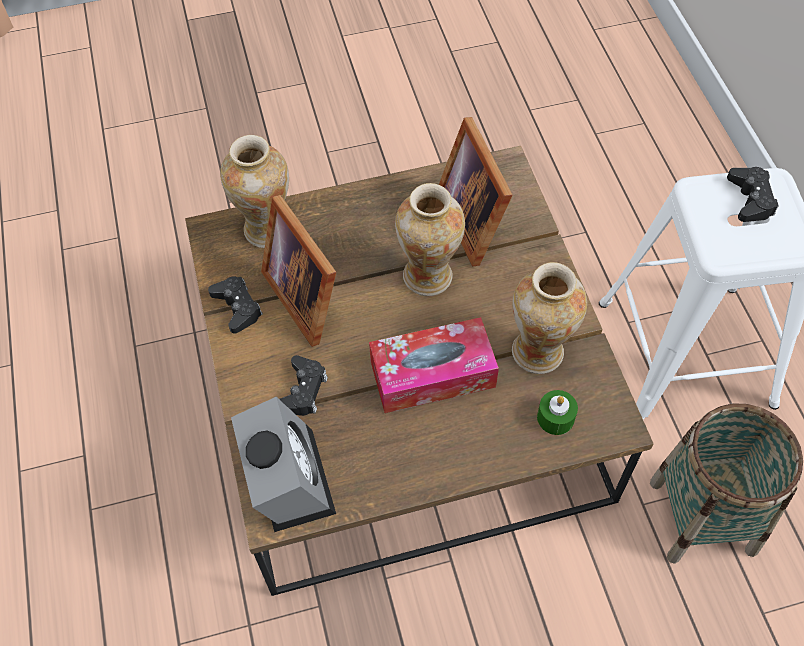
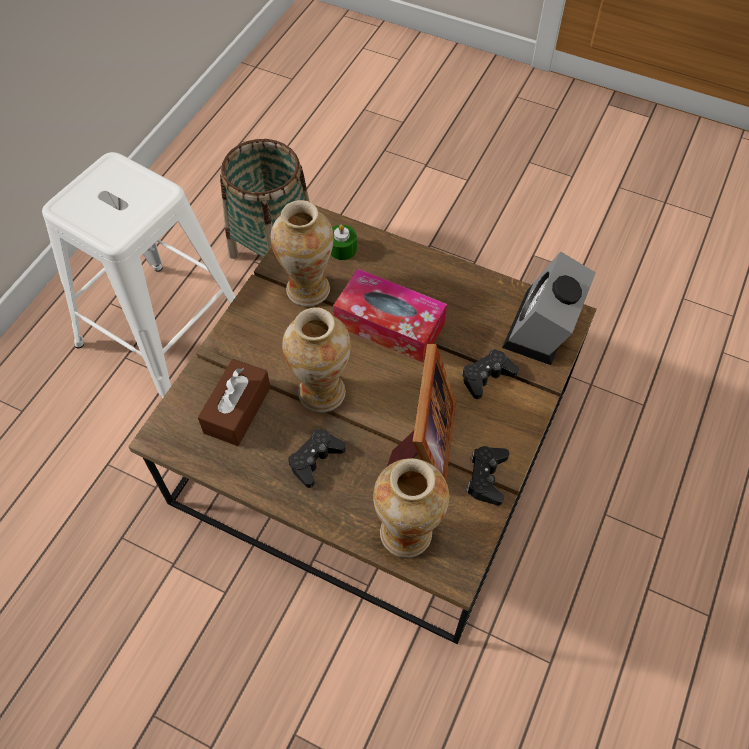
camera: 140 degrees left, 0 degrees up
picture frame [439,117,513,267] -> brown tissue box [198,359,271,446]
black game controller [727,167,778,222] -> black game controller moved to [288,429,346,488]

